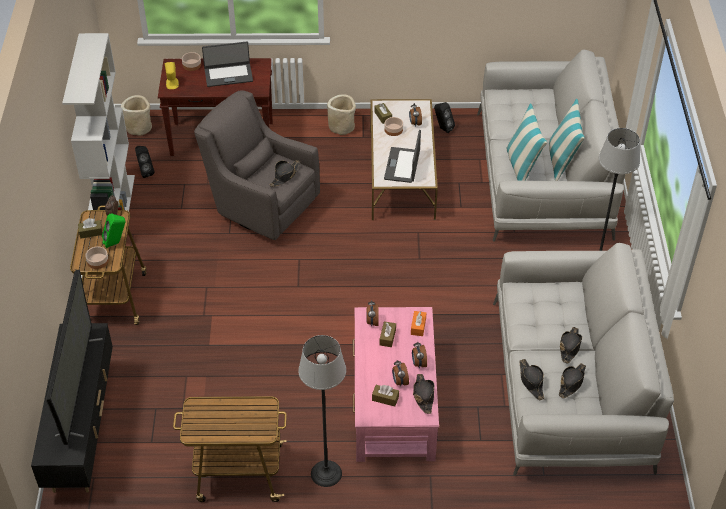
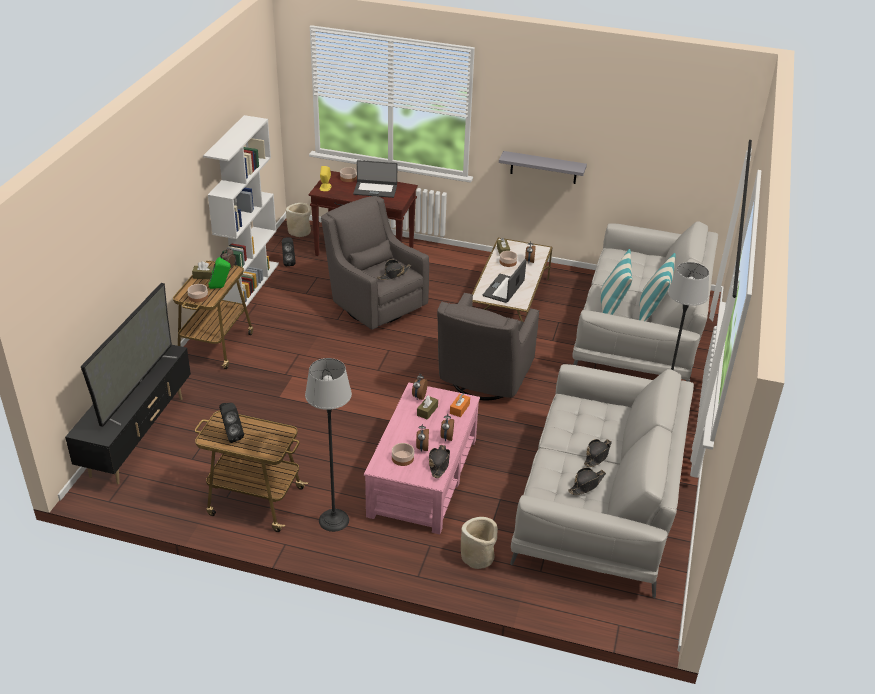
camera: 15 degrees right, 10 degrees down
beige planter [327,94,356,135] -> beige planter moved to [461,517,498,569]
brown tissue box [372,385,399,407] -> bowl [392,443,414,466]
black speaker [434,102,455,133] -> black speaker moved to [219,403,244,443]
black hat [519,359,544,400] -> none
none -> grey armchair [437,293,539,400]
none -> grey shelf [499,151,587,184]

